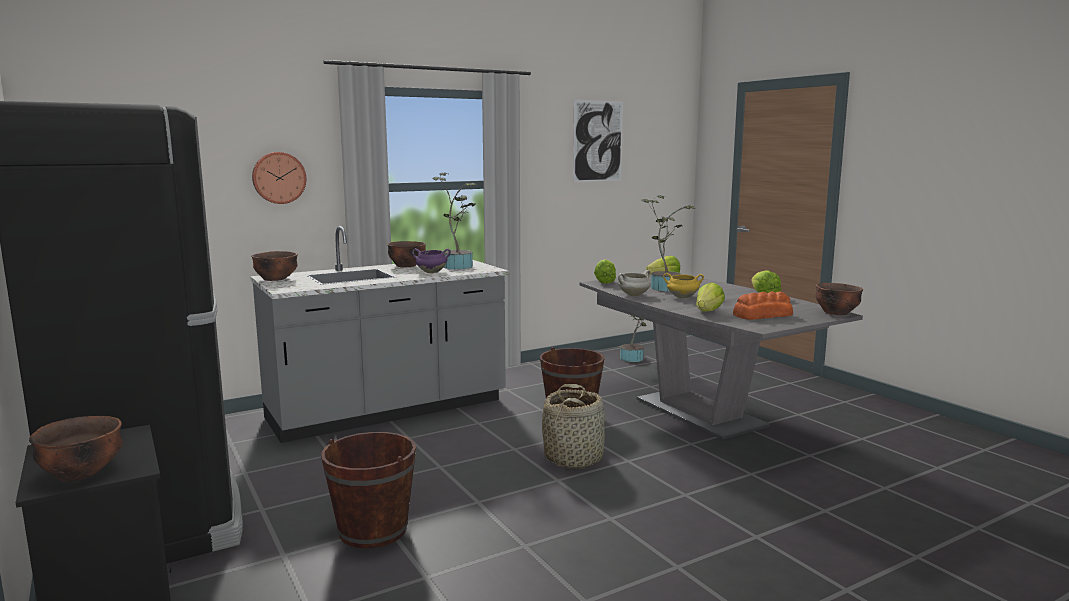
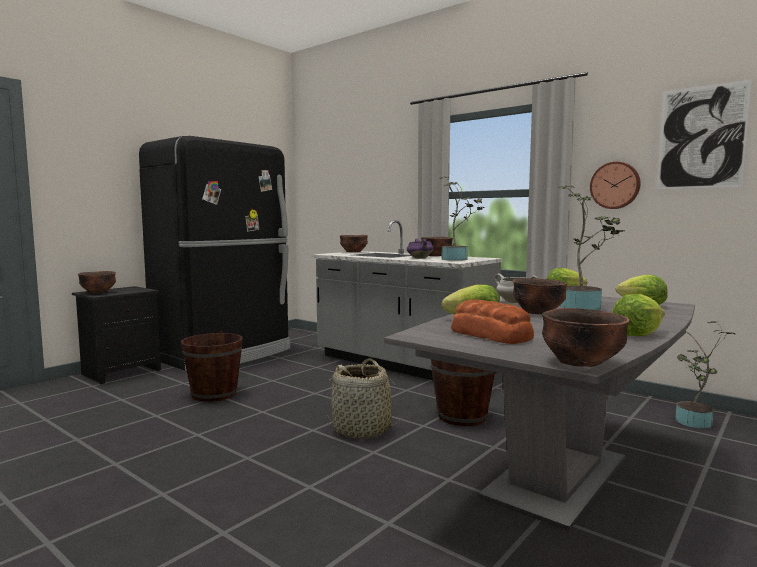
camera: 70 degrees right, 5 degrees down
wall clock [252,152,306,204] -> wall clock moved to [590,161,641,209]
yellow cooking pot [663,273,704,298] -> brown bowl [513,278,567,314]

